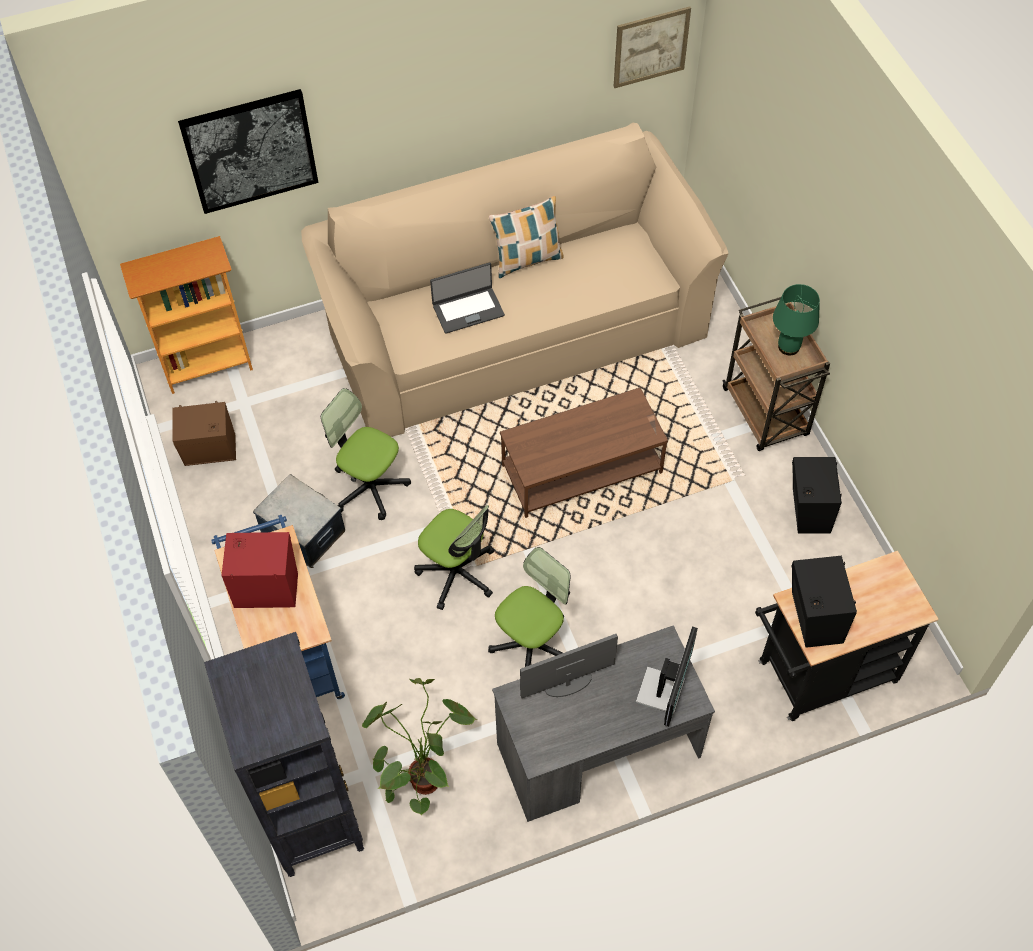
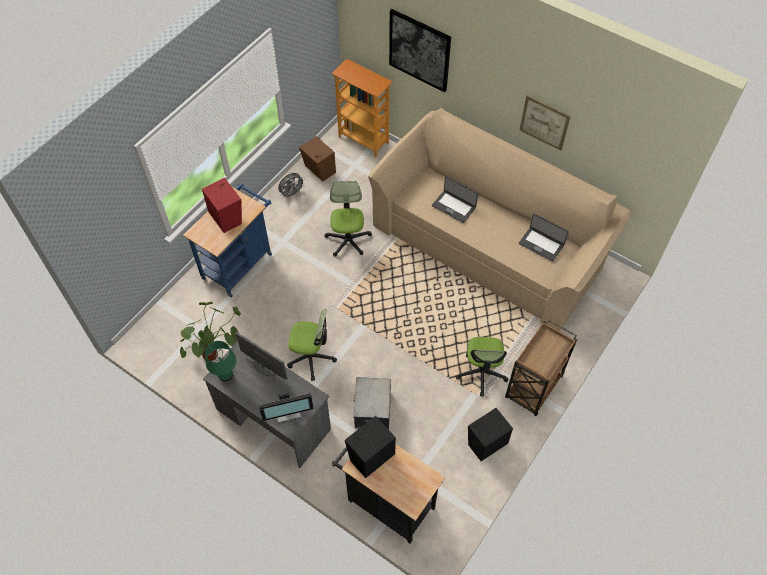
camera: 55 degrees right, 0 degrees up
black bookcase [204,632,364,877] -> none
storage box [253,474,345,568] -> storage box moved to [354,377,391,429]
office chair [414,505,494,610] -> office chair moved to [455,337,508,396]
pillow [489,196,563,278] -> none
brown coffee table [500,387,668,518] -> none
picture [614,6,691,88] -> picture moved to [520,95,571,151]
green table lamp [773,284,820,355] -> green table lamp moved to [205,341,236,382]
none -> grey fan [278,173,305,199]
none -> laptop [519,214,569,262]

